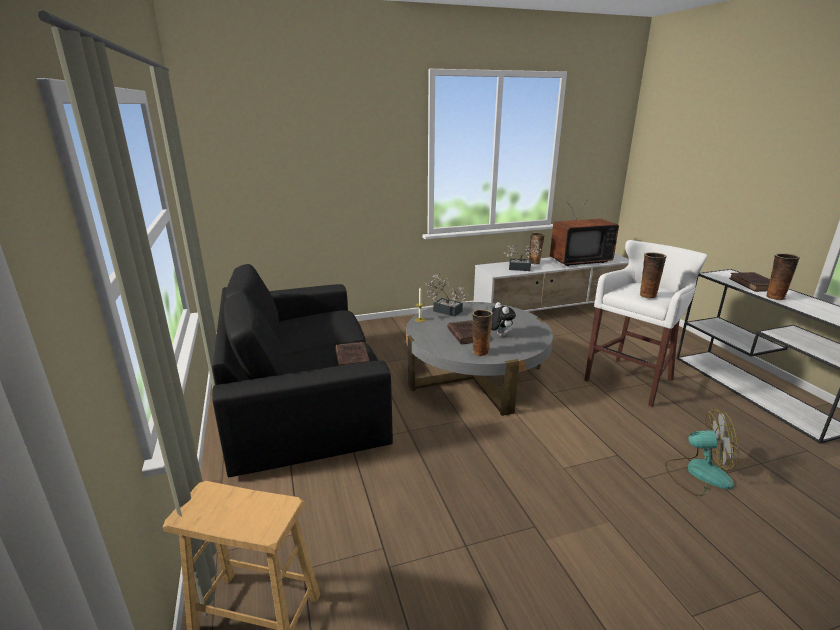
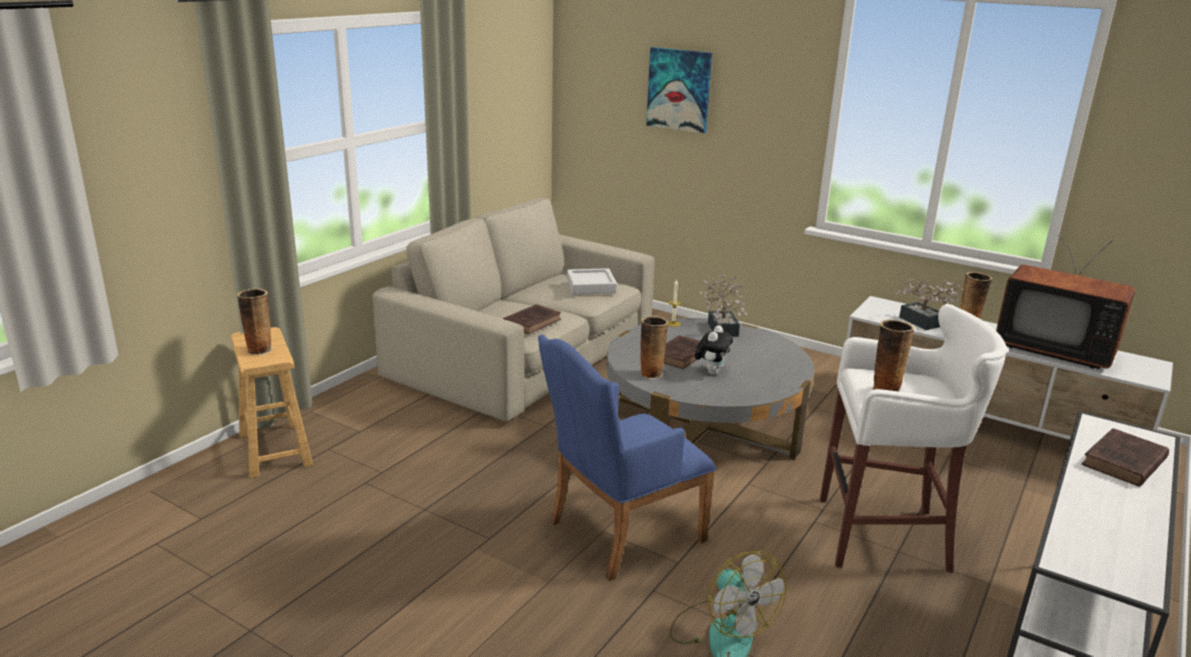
camera: 50 degrees right, 0 degrees up
black sofa [212,264,393,477] -> beige sofa [372,198,655,422]
vase [766,253,800,300] -> vase moved to [237,288,273,355]
none -> blue armchair [538,334,717,581]
none -> grey tray [567,268,617,295]
none -> picture [646,47,712,134]

